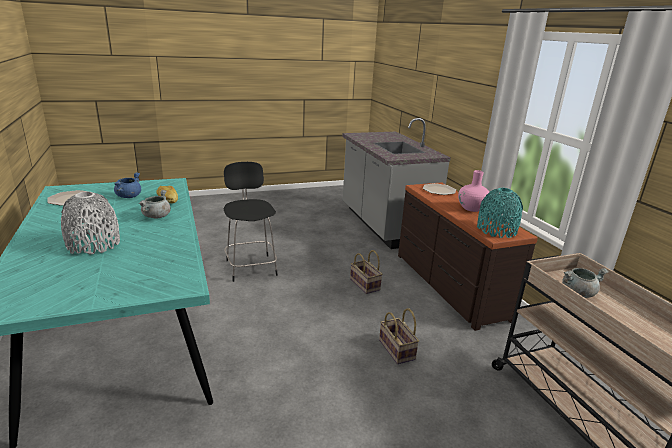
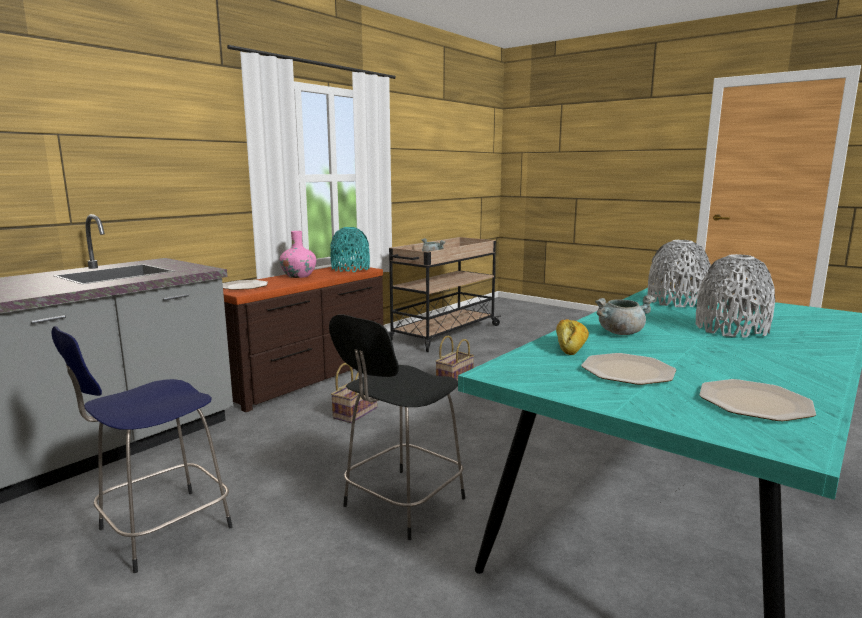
camera: 120 degrees left, 10 degrees down
blue cooking pot [114,172,141,198] -> plate [581,353,676,385]
none -> blue stool [51,326,233,573]
none -> grey vase [648,240,711,307]

